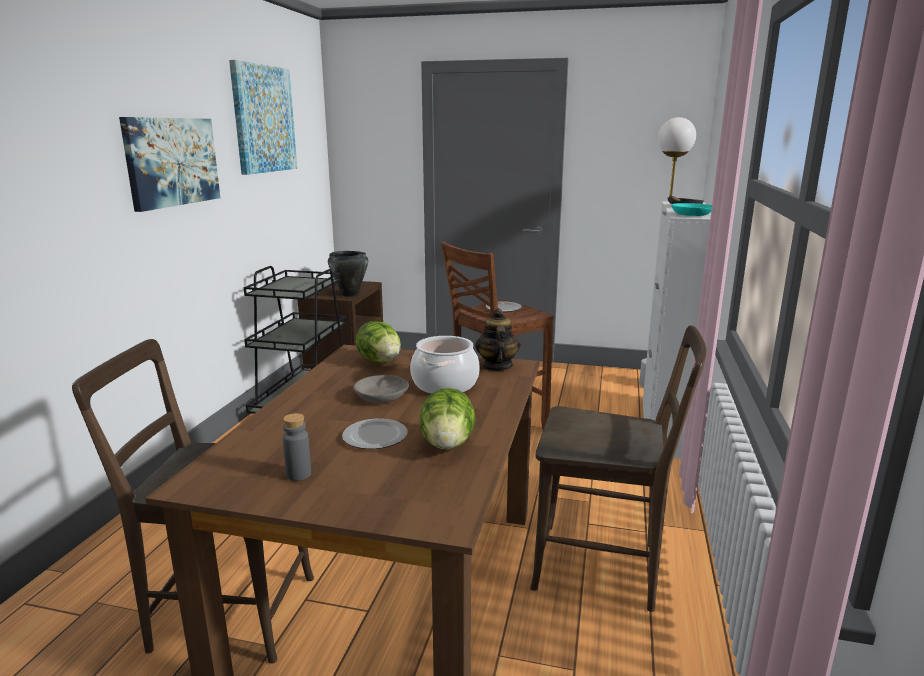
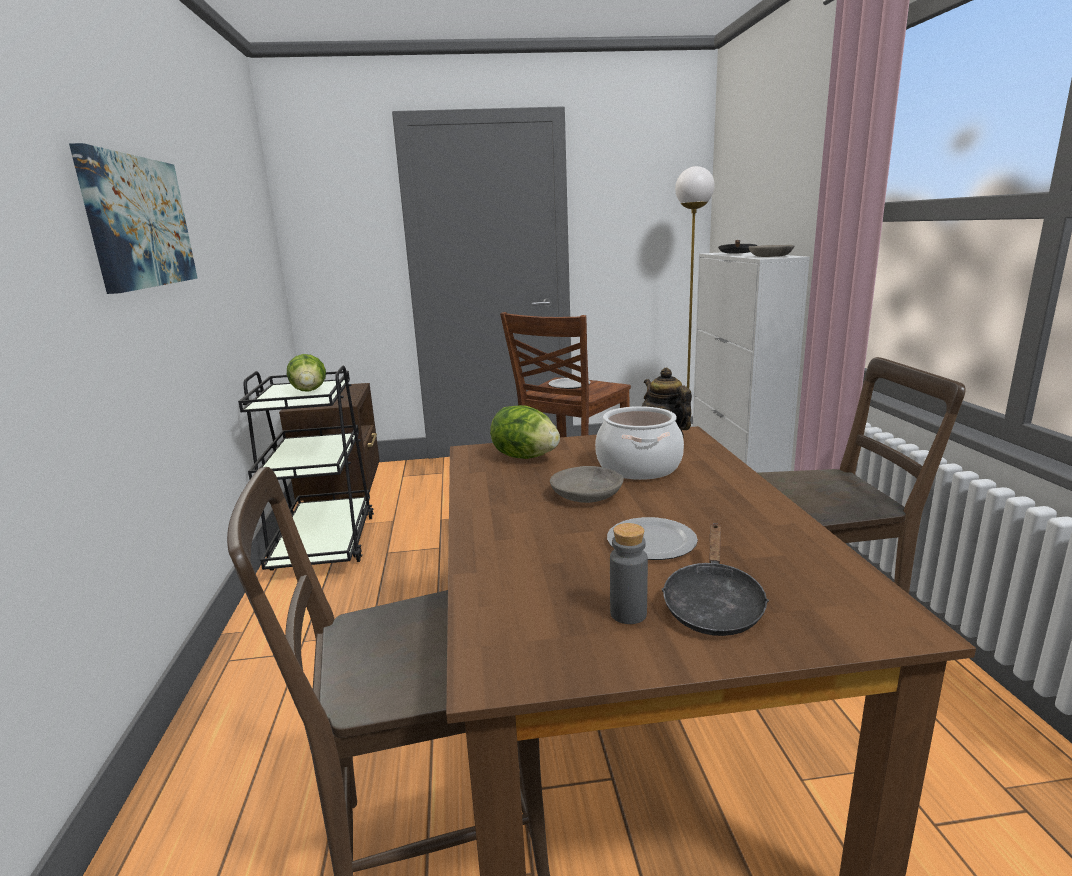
camera: 20 degrees left, 0 degrees up
picture [229,60,297,175] -> none
black cooking pot [328,251,368,297] -> none
lettuce [420,388,476,450] -> lettuce moved to [287,354,326,392]
turquoise bowl [672,203,712,216] -> grey bowl [748,245,794,257]
none -> black frying pan [662,523,769,636]

